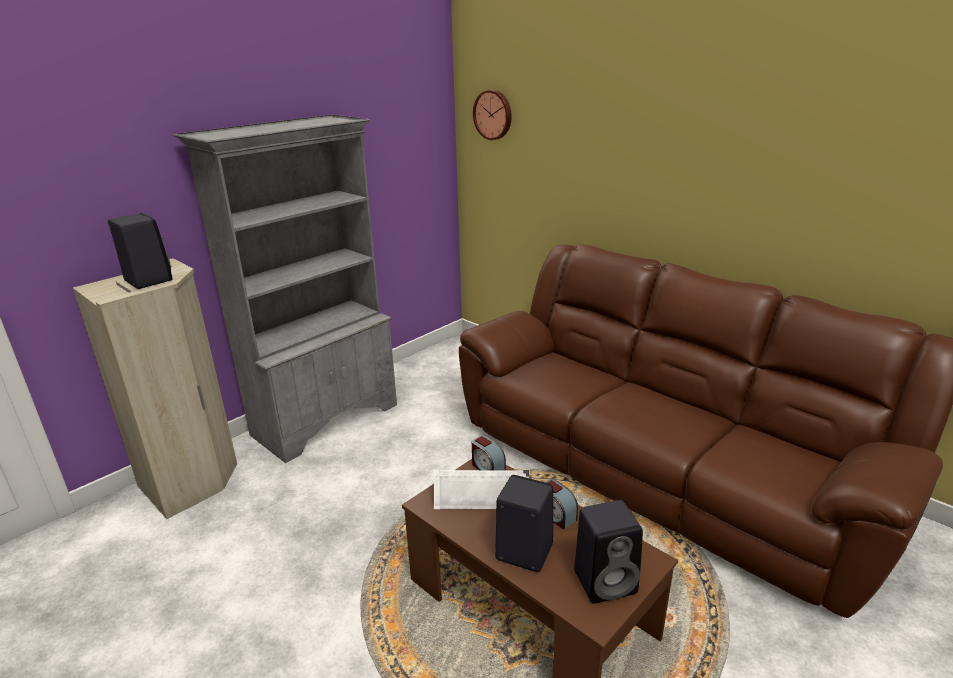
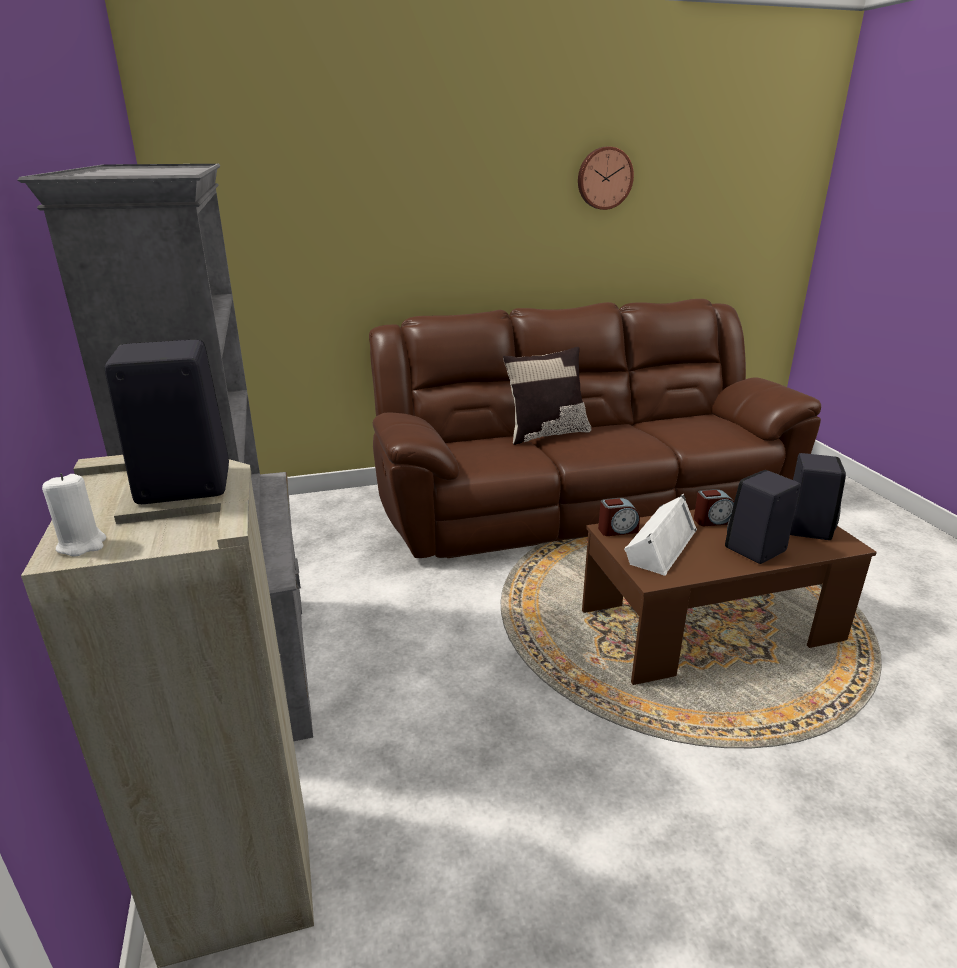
camera: 60 degrees left, 0 degrees up
wall clock [473,90,512,140] -> wall clock moved to [578,147,634,210]
none -> white candle [42,473,106,557]
none -> pillow [503,347,591,445]

